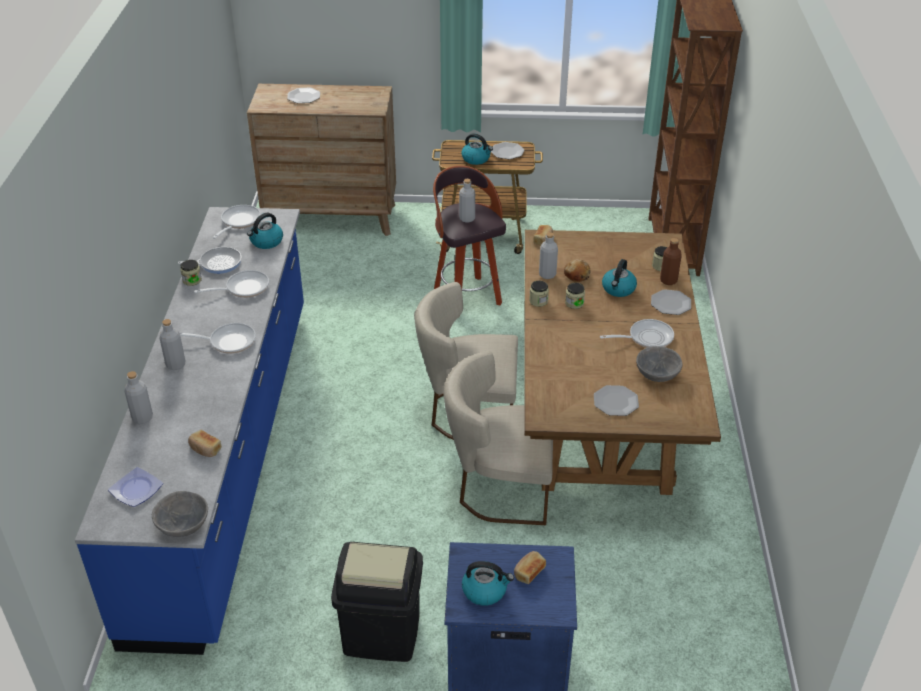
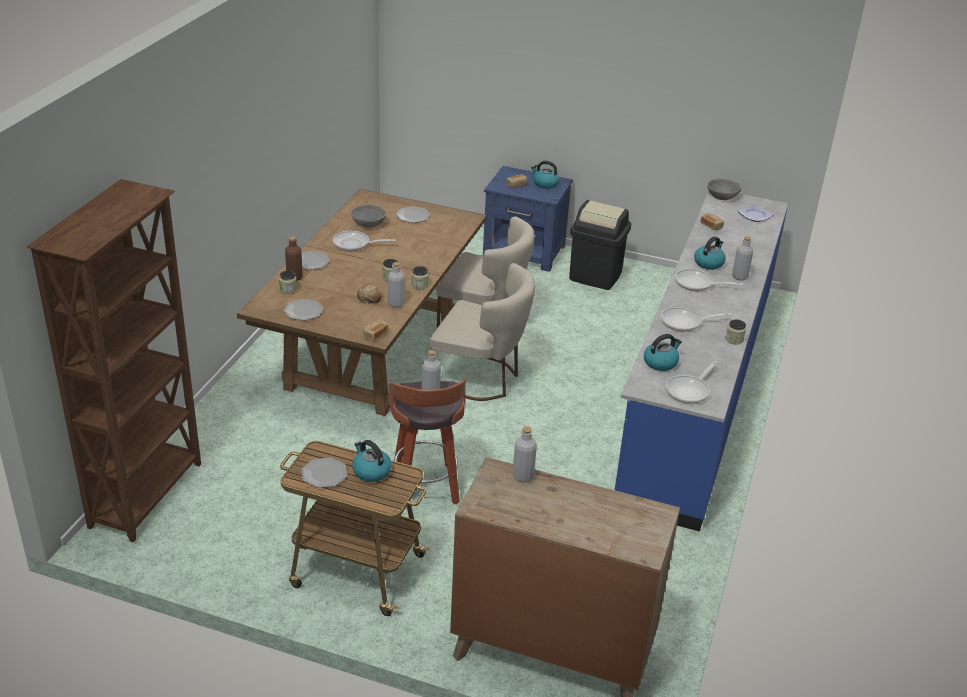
camera: 165 degrees left, 5 degrees down
grey bottle [124,371,153,424] -> grey bottle moved to [513,426,537,482]
frying pan [178,247,242,274] -> none
plate [287,88,320,103] -> plate moved to [284,299,324,321]
kettle [602,259,637,297] -> kettle moved to [694,236,726,270]

